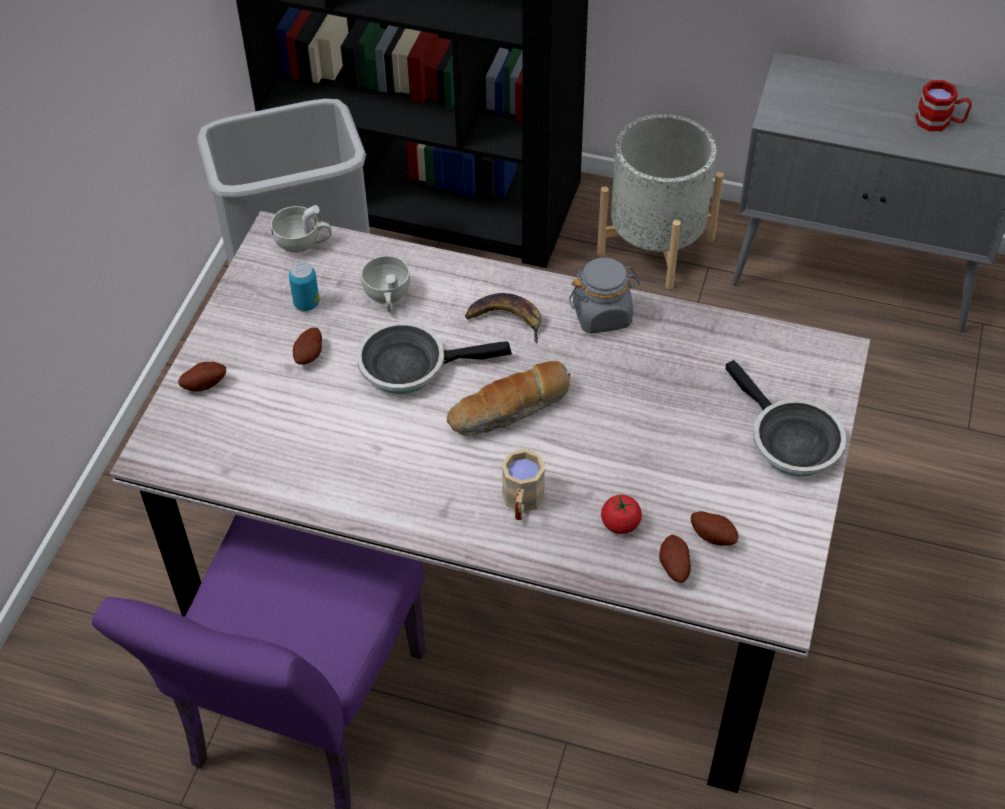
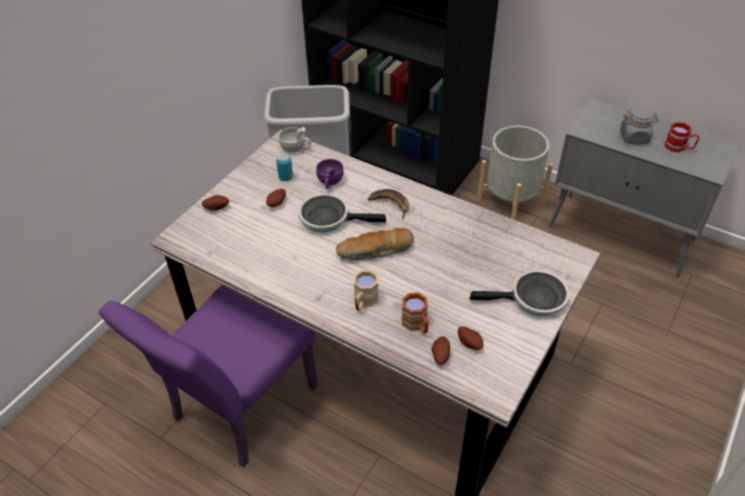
camera: 15 degrees right, 5 degrees down
white cup [361,256,410,312] -> purple cup [316,159,344,189]
grey jar [569,257,640,334] -> grey jar moved to [620,106,659,144]
tomato [601,495,642,534] -> brown mug [402,292,429,334]
frying pan [726,360,846,476] -> frying pan turned 75 degrees counterclockwise [470,270,569,316]

